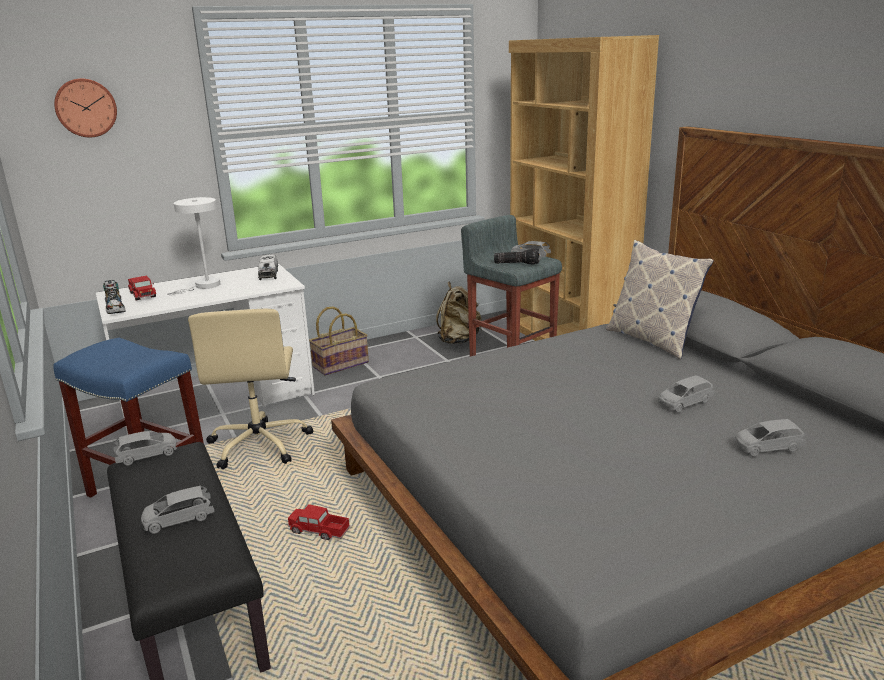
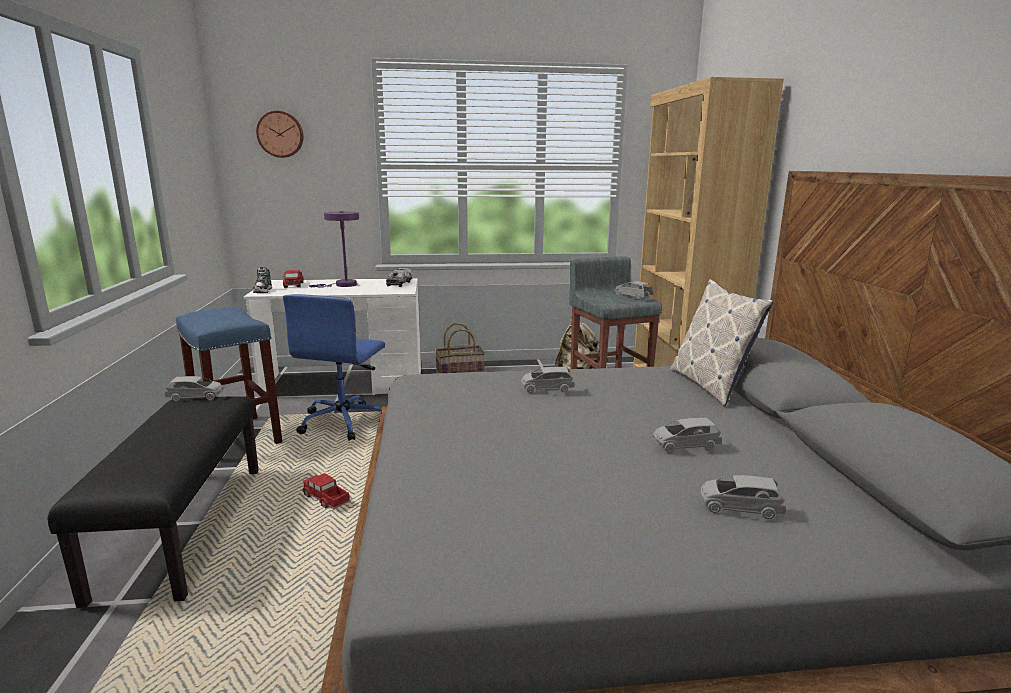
camera: 20 degrees right, 5 degrees down
grey toy car [141,486,214,534] -> grey toy car moved to [521,367,575,393]
white table lamp [168,197,220,295] -> purple table lamp [309,211,359,288]
beige office chair [188,308,313,469] -> blue office chair [283,294,385,441]
flashlight [494,249,539,265] -> none

